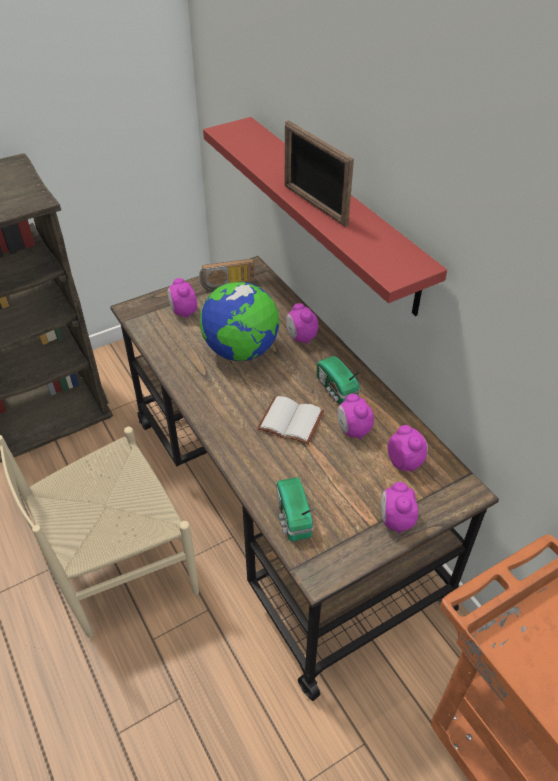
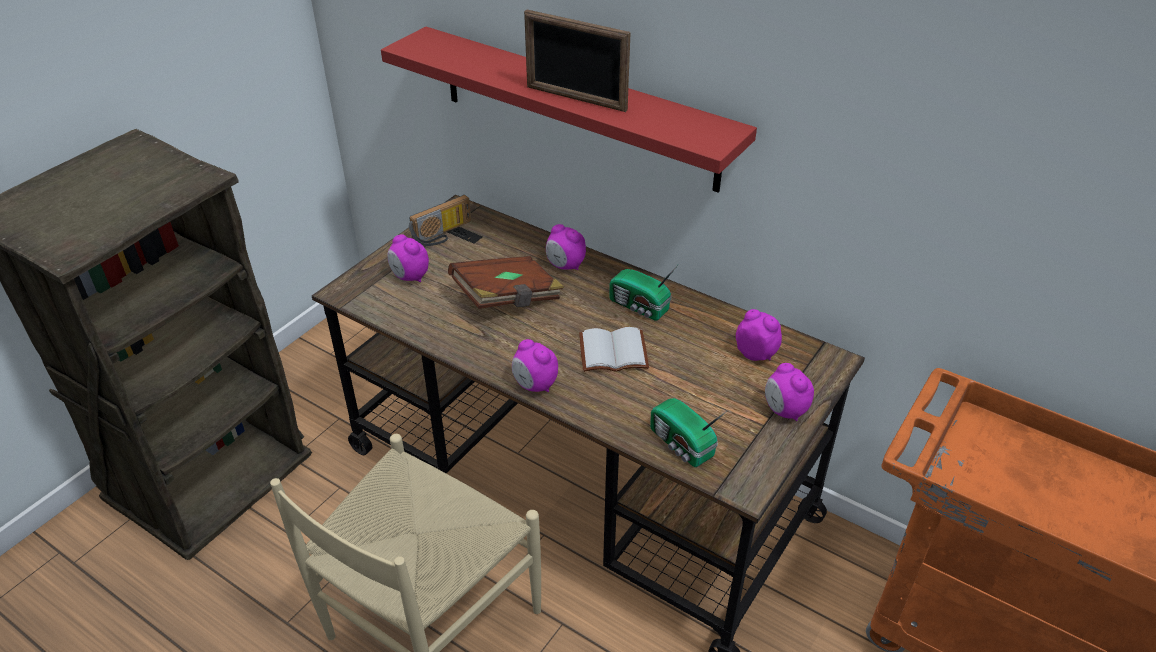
camera: 25 degrees left, 5 degrees down
globe [200,282,279,361] -> brown book [448,256,564,309]
alarm clock [337,394,374,440] -> alarm clock moved to [512,339,558,392]

